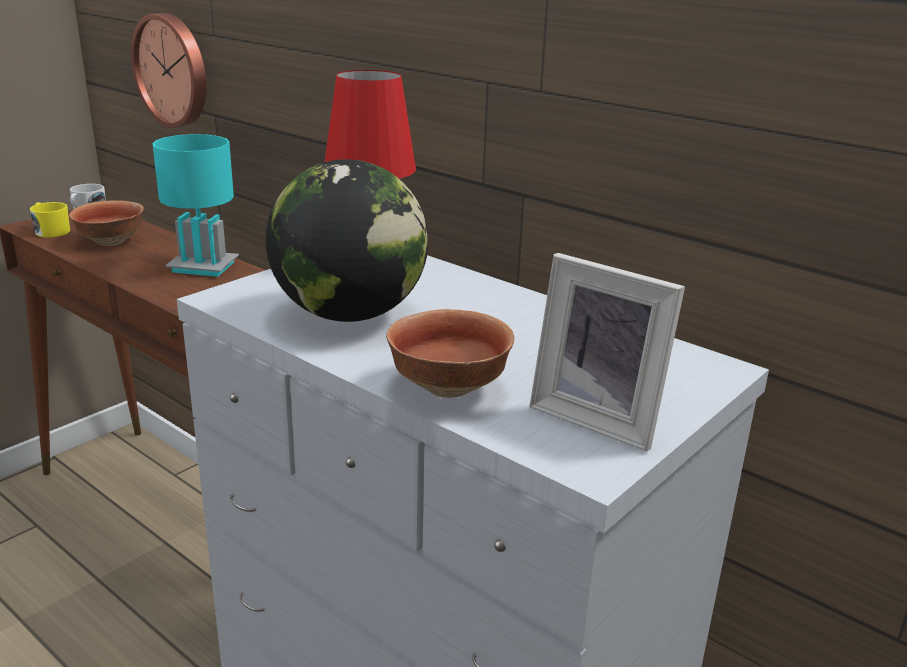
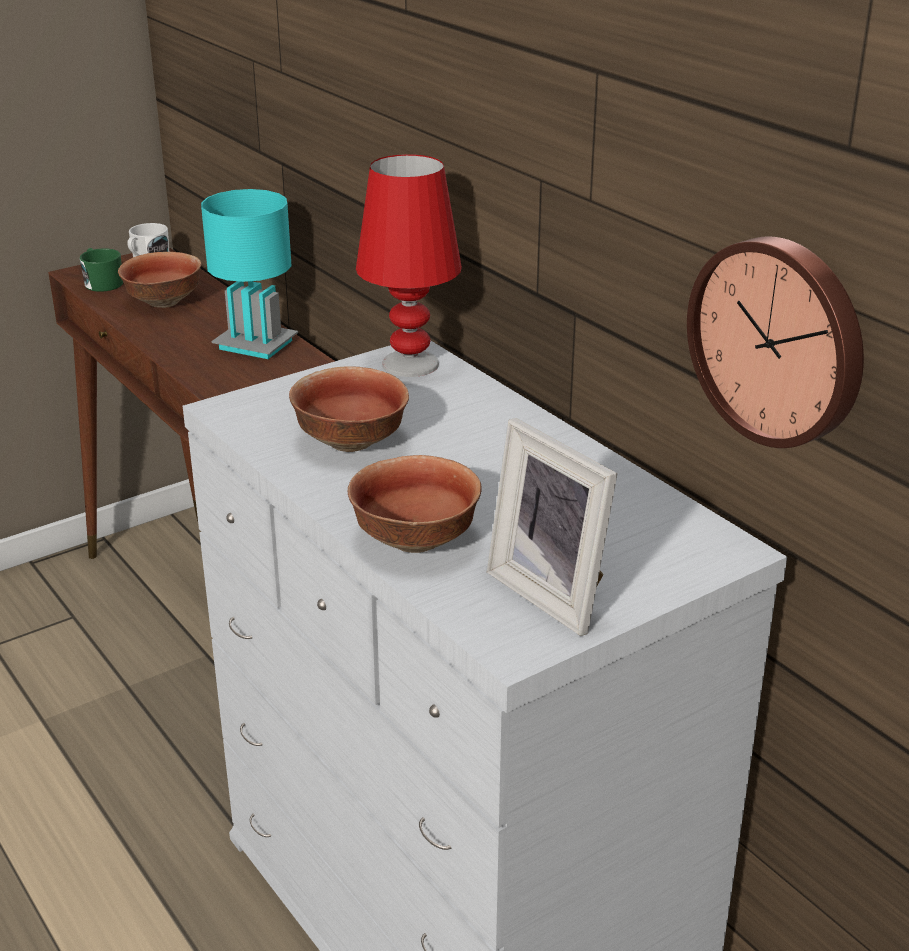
camera: 15 degrees right, 5 degrees up
yellow mug [30,202,70,238] -> green mug [80,248,123,292]
wall clock [131,13,206,128] -> wall clock moved to [687,236,864,448]
globe [266,159,428,322] -> bowl [289,366,409,452]

